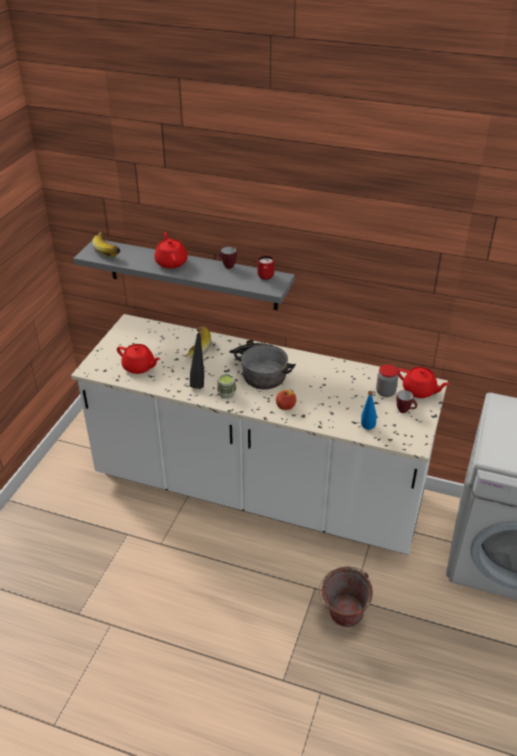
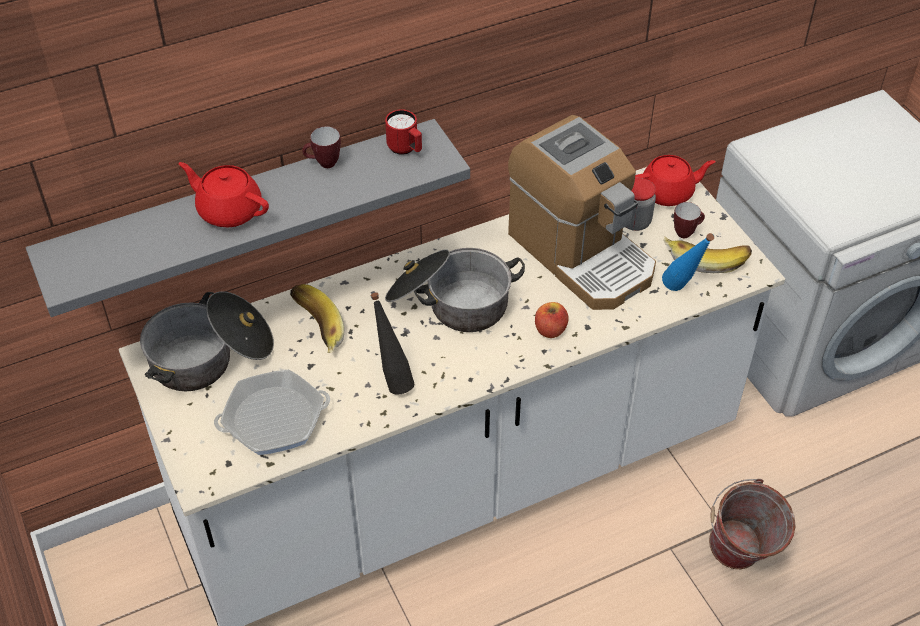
camera: 45 degrees left, 10 degrees up
banana [92,232,121,257] -> banana moved to [663,237,752,273]
red teapot [117,344,160,374] -> frying pan [214,369,330,455]
cup [217,374,237,399] -> none
none -> cooking pot [140,291,274,391]
none -> coffee machine [508,115,656,310]

